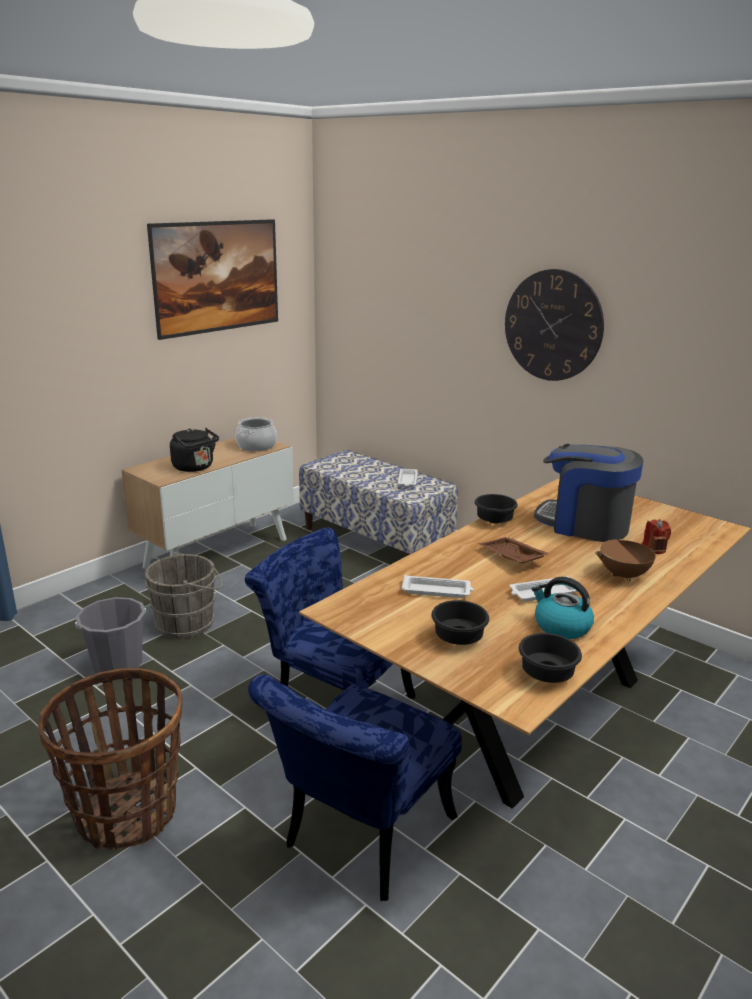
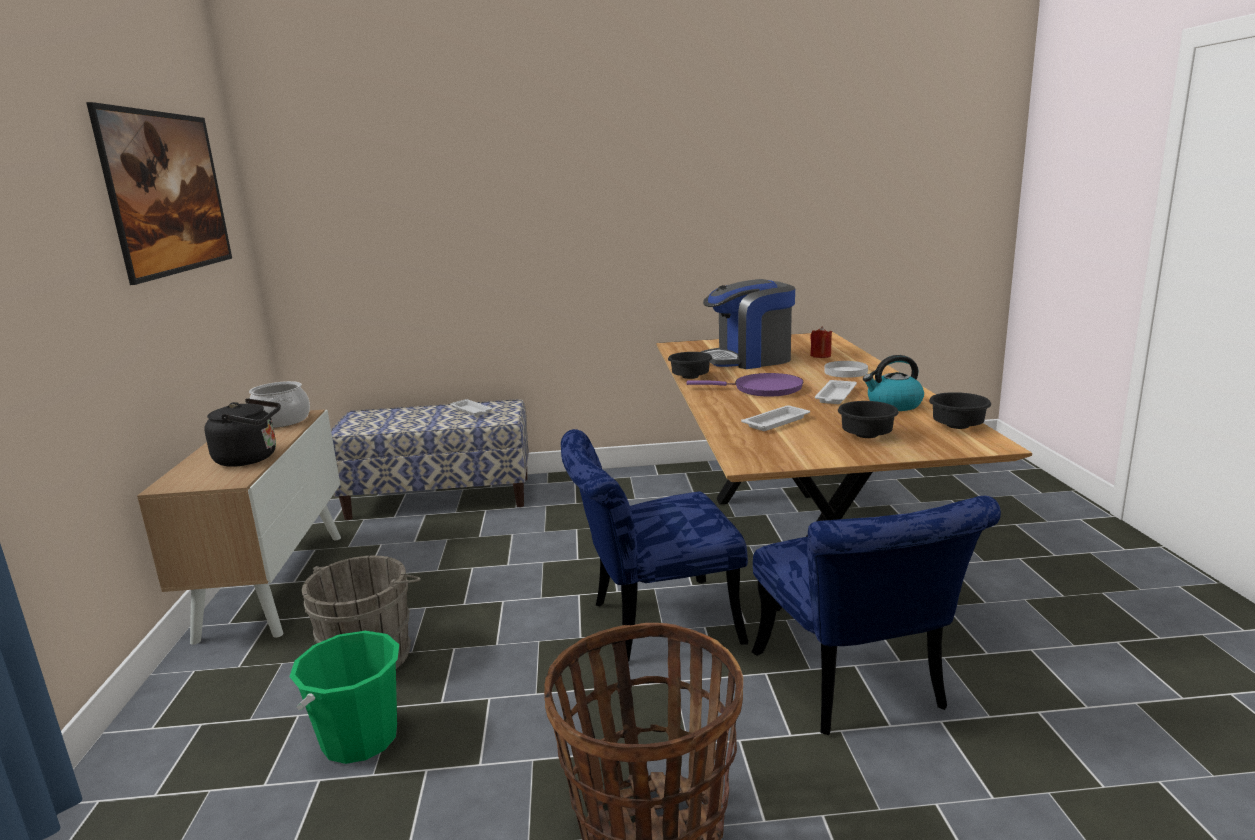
camera: 45 degrees left, 5 degrees down
grey bucket [75,597,146,674] -> green bucket [289,631,399,764]
brown tray [478,537,550,563] -> purple frying pan [686,373,803,397]
wall clock [505,269,604,381] -> none
brown cooking pot [595,536,668,581] -> white plate [824,361,868,378]

